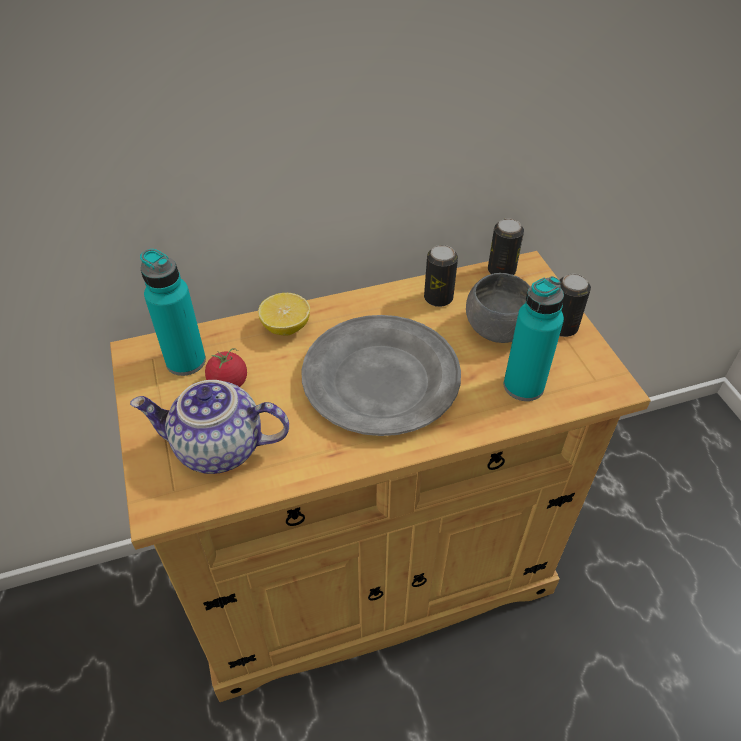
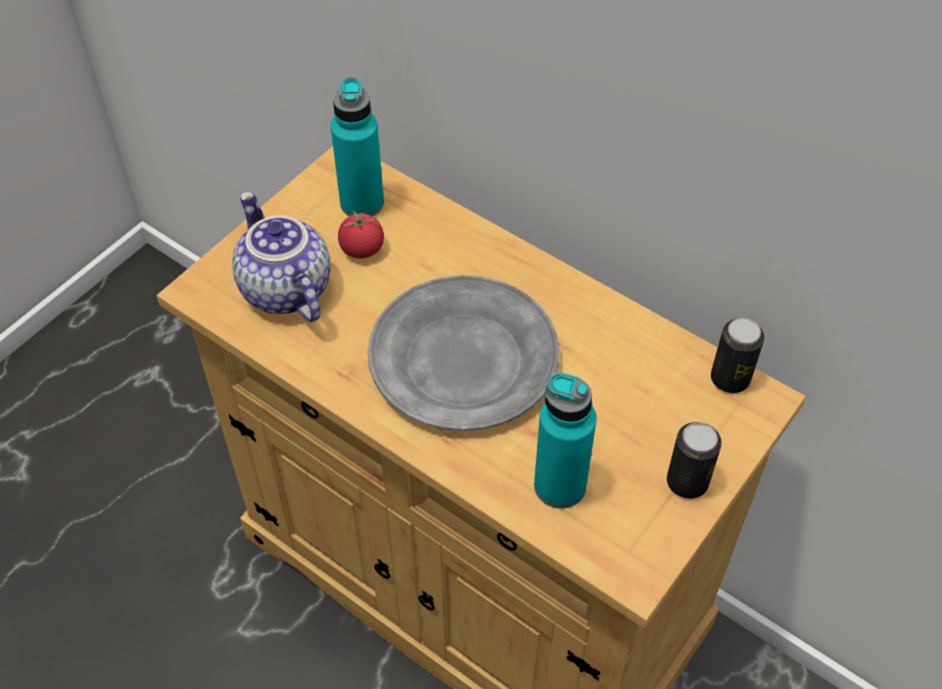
camera: 55 degrees right, 5 degrees up
lemon [258,293,310,336] -> none
can [424,245,458,307] -> none
grey bowl [466,273,530,343] -> none

